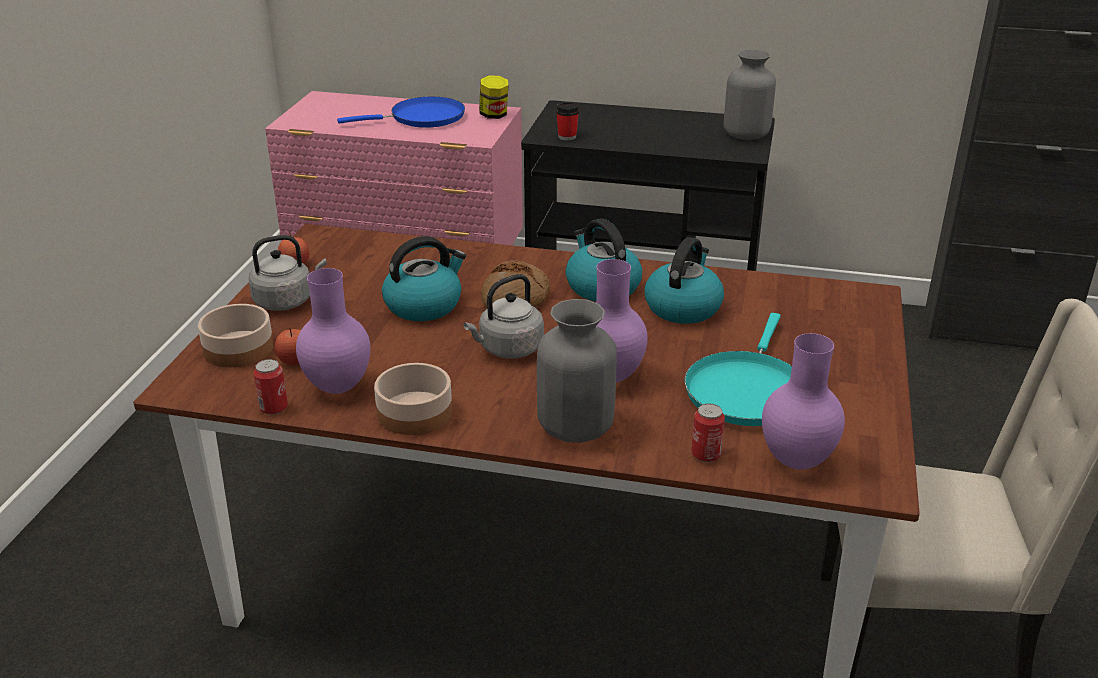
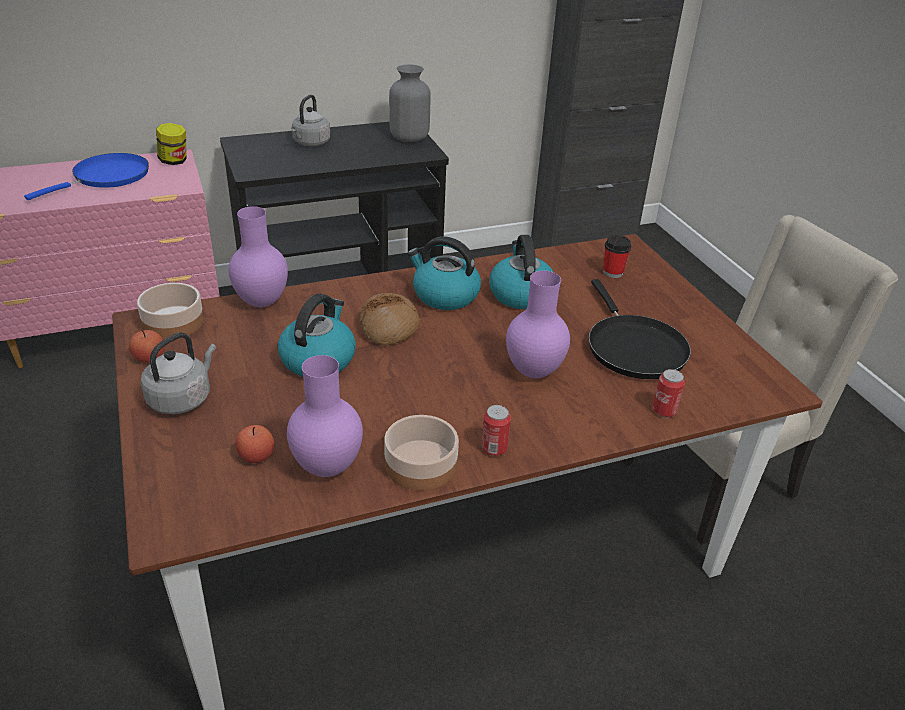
camera: 35 degrees left, 5 degrees up
bowl [198,304,273,367] -> bowl moved to [137,283,204,339]
can [254,359,288,415] -> can moved to [481,405,511,456]
grey kettle [463,274,544,359] -> grey kettle moved to [291,95,330,146]
grey vase [537,299,617,443] -> none
cup [556,102,579,140] -> cup moved to [603,235,631,278]
turquoise frying pan [685,313,792,426] -> black frying pan [588,279,691,379]
purple vase [762,333,845,470] -> purple vase moved to [228,206,288,307]

